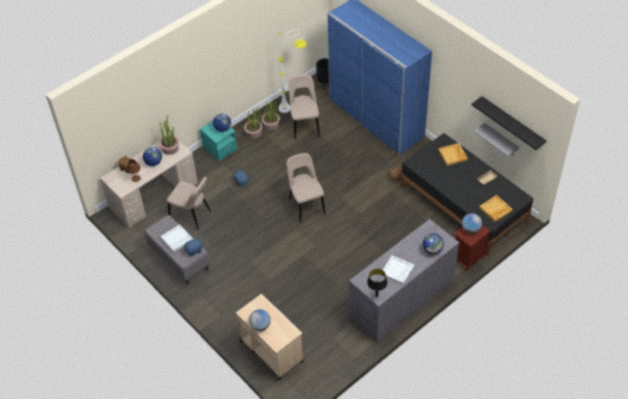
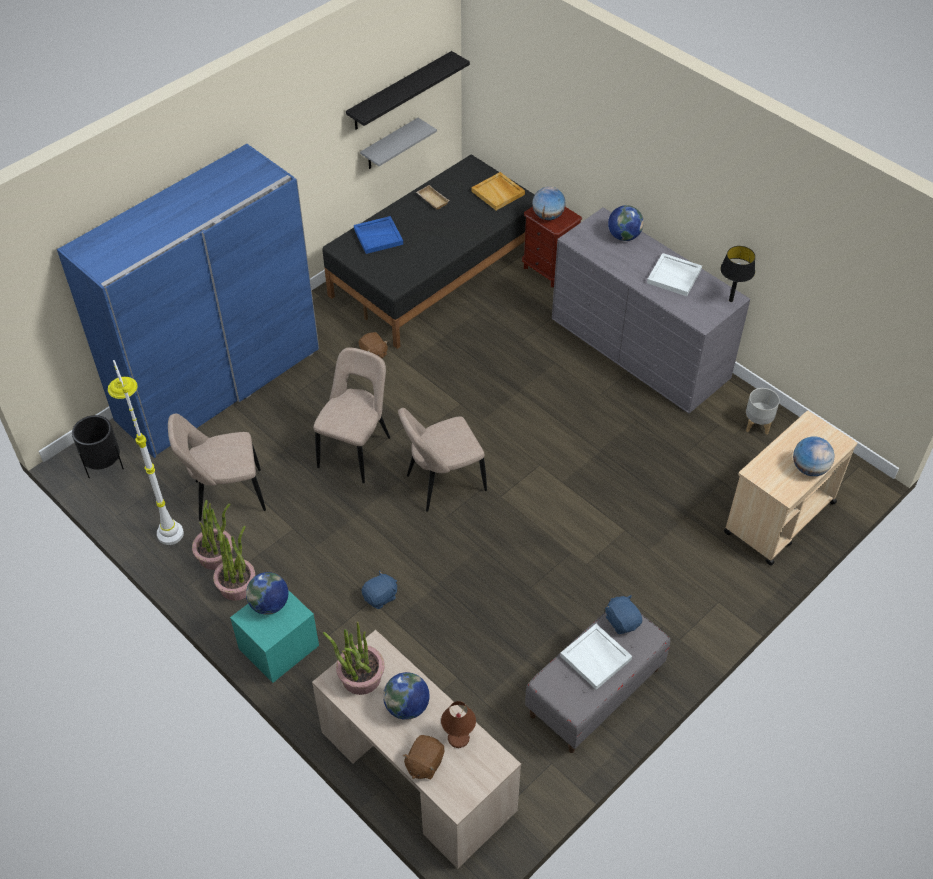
camera: 95 degrees left, 0 degrees up
beige chair [167,177,211,230] -> beige chair moved to [313,348,390,483]
beige tray [439,143,468,166] -> blue tray [354,216,403,254]
none -> grey planter [746,388,780,435]

